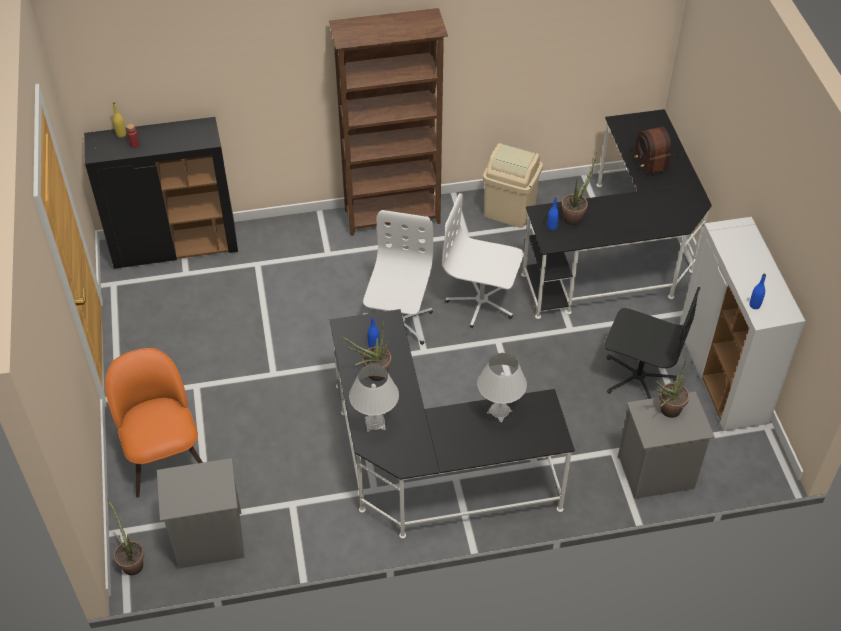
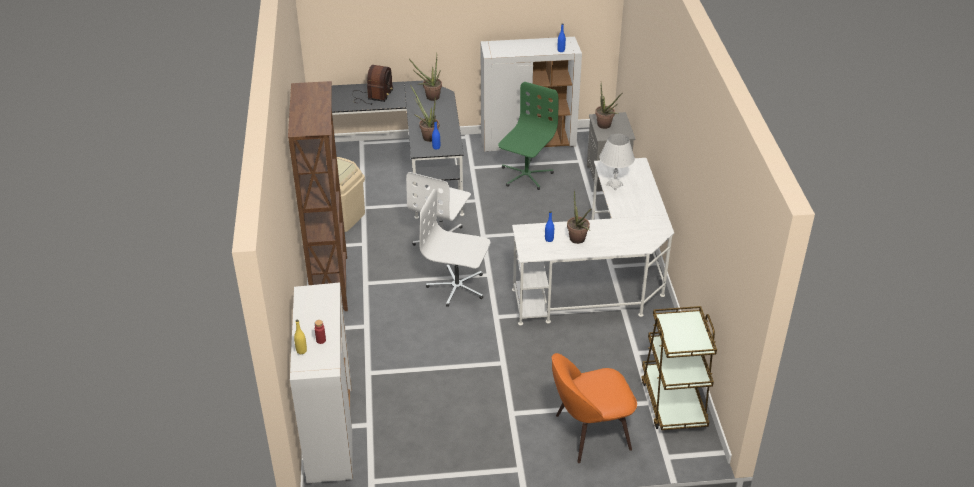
camera: 85 degrees left, 10 degrees down
black cabinet [84,117,238,269] -> white cabinet [290,282,353,483]
potted plant [108,499,144,575] -> potted plant moved to [409,54,442,101]
grey nightstand [157,458,245,569] -> brown cart [641,306,717,430]
black desk [330,309,575,539] -> white desk [512,158,674,325]
white table lamp [349,364,399,432] -> none
black office chair [604,287,700,399] -> green office chair [498,82,559,190]
radio [632,127,681,176] -> radio turned 60 degrees counterclockwise [352,65,393,105]

